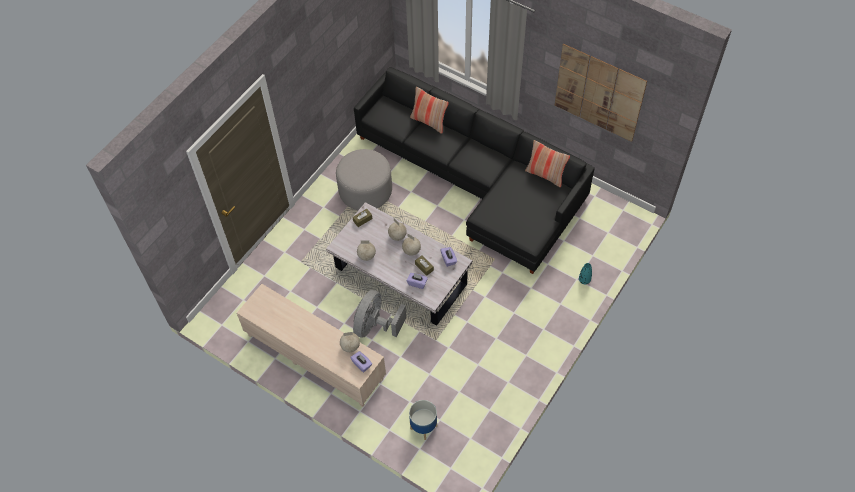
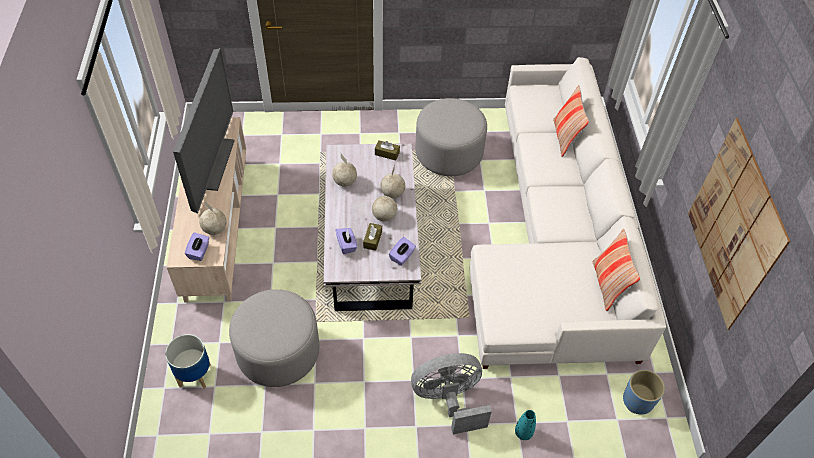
camera: 50 degrees right, 5 degrees down
grey fan [353,290,406,338] -> grey fan moved to [411,353,492,434]
black sofa [354,67,595,274] -> white sofa [470,57,666,369]
none -> television [173,48,234,214]
none -> grey ottoman [229,289,319,387]
none -> blue planter [623,369,665,415]

